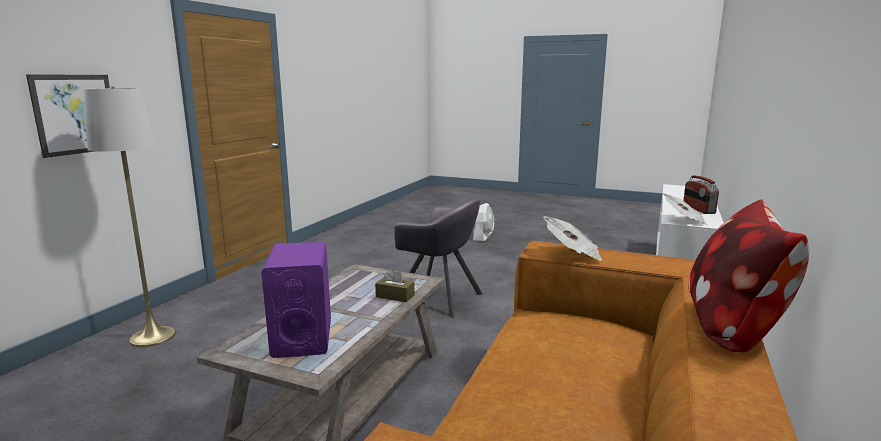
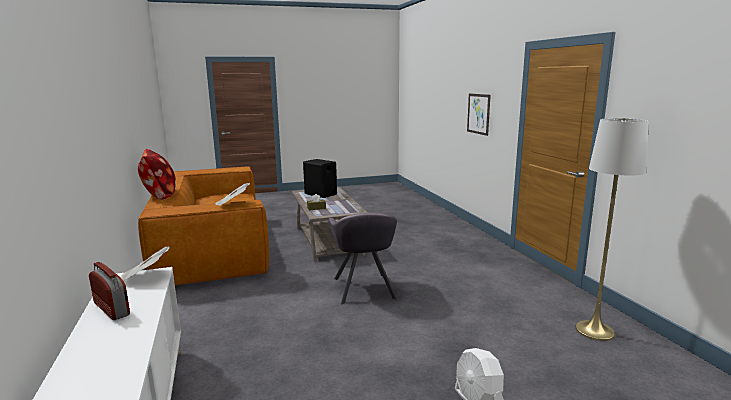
camera: 140 degrees right, 0 degrees up
white floor lamp [84,87,176,347] -> white floor lamp moved to [575,118,649,341]
purple speaker [261,242,331,358] -> black speaker [303,159,337,198]
grey armchair [394,199,483,318] -> grey armchair turned 90 degrees counterclockwise [328,212,397,304]

